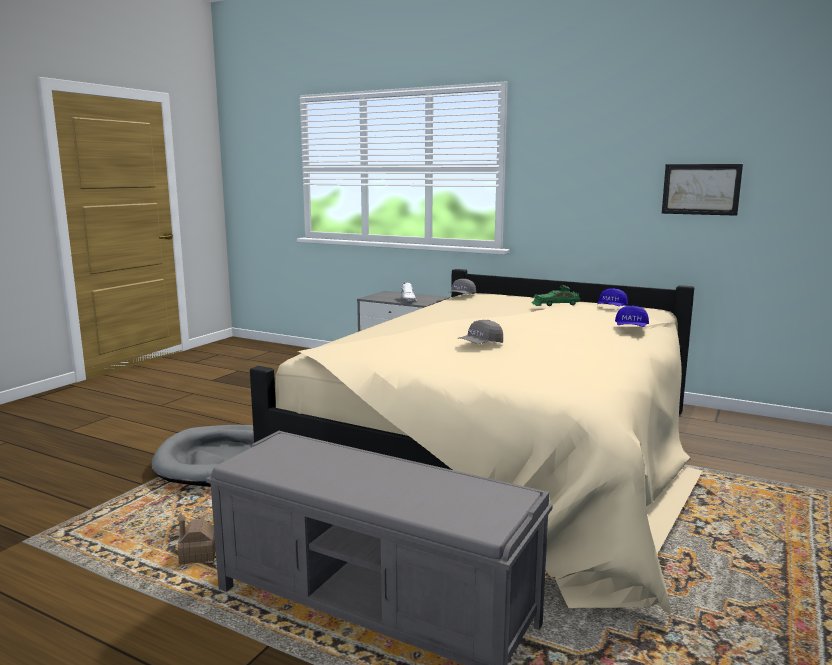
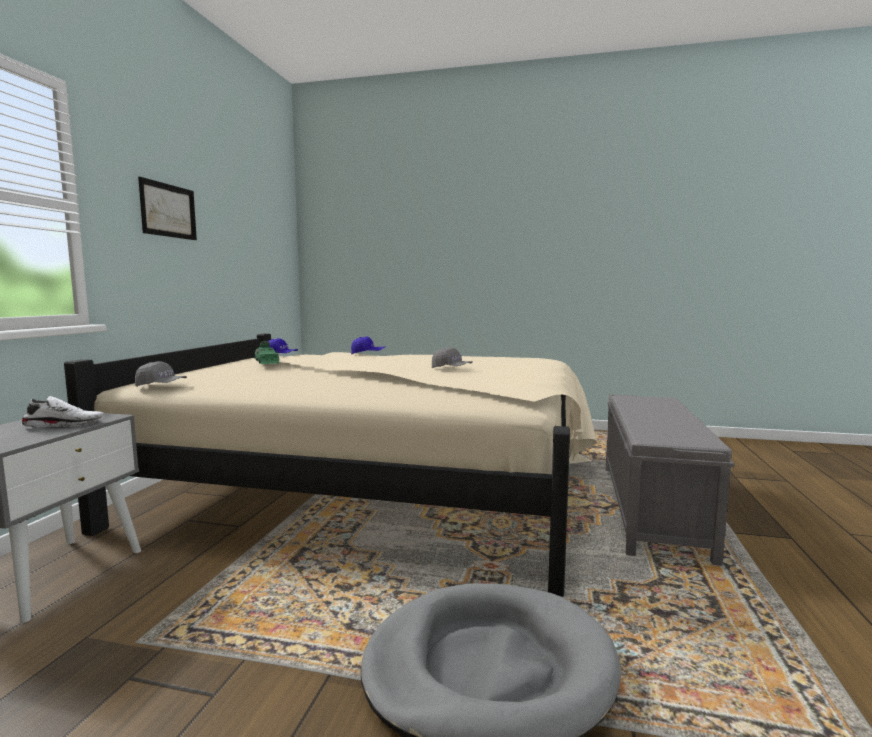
camera: 105 degrees left, 5 degrees down
toy house [177,513,216,565] -> none
picture [662,164,743,216] -> picture moved to [138,177,197,240]

